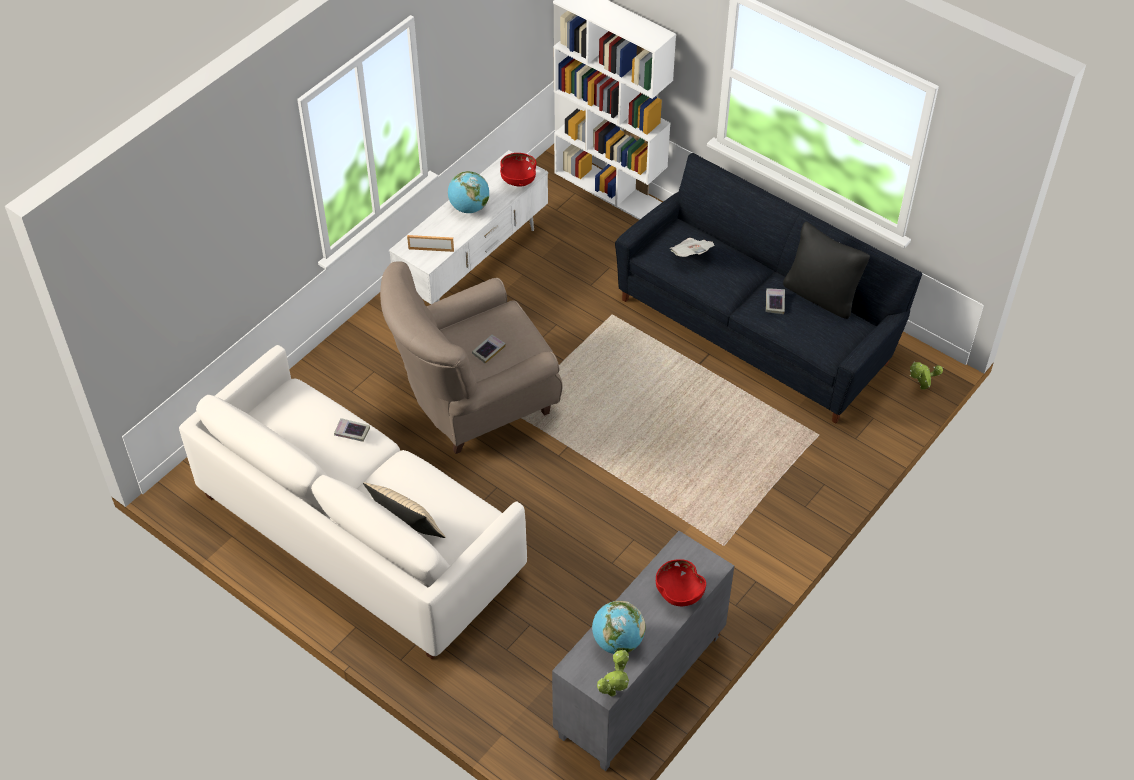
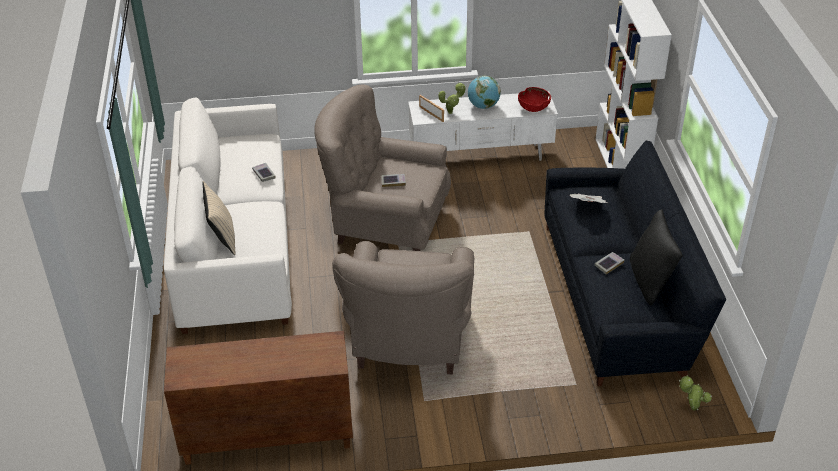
camera: 45 degrees right, 10 degrees down
grey cabinet [552,531,734,771] -> brown cabinet [164,331,353,465]
globe [592,601,646,654] -> none
potted plant [597,650,629,697] -> potted plant moved to [438,82,466,114]
red bowl [656,559,706,606] -> none
none -> beige armchair [332,241,474,375]

